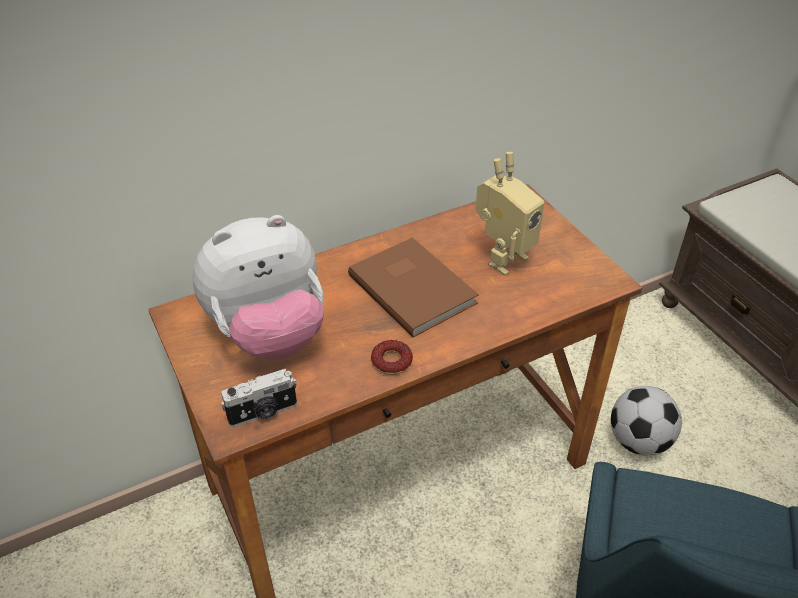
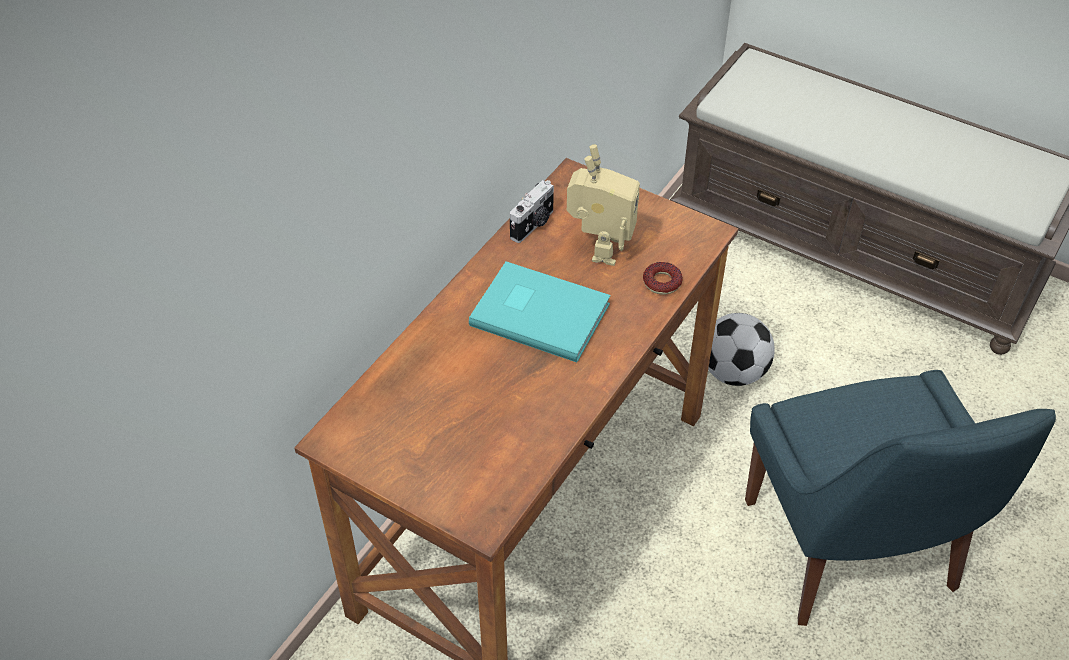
camera: 30 degrees left, 5 degrees up
plush toy [192,215,324,360] -> none
camera [221,369,297,427] -> camera moved to [510,180,554,243]
brown book [348,237,479,337] -> turquoise book [469,261,611,362]
donut [371,340,413,375] -> donut moved to [643,262,683,295]

